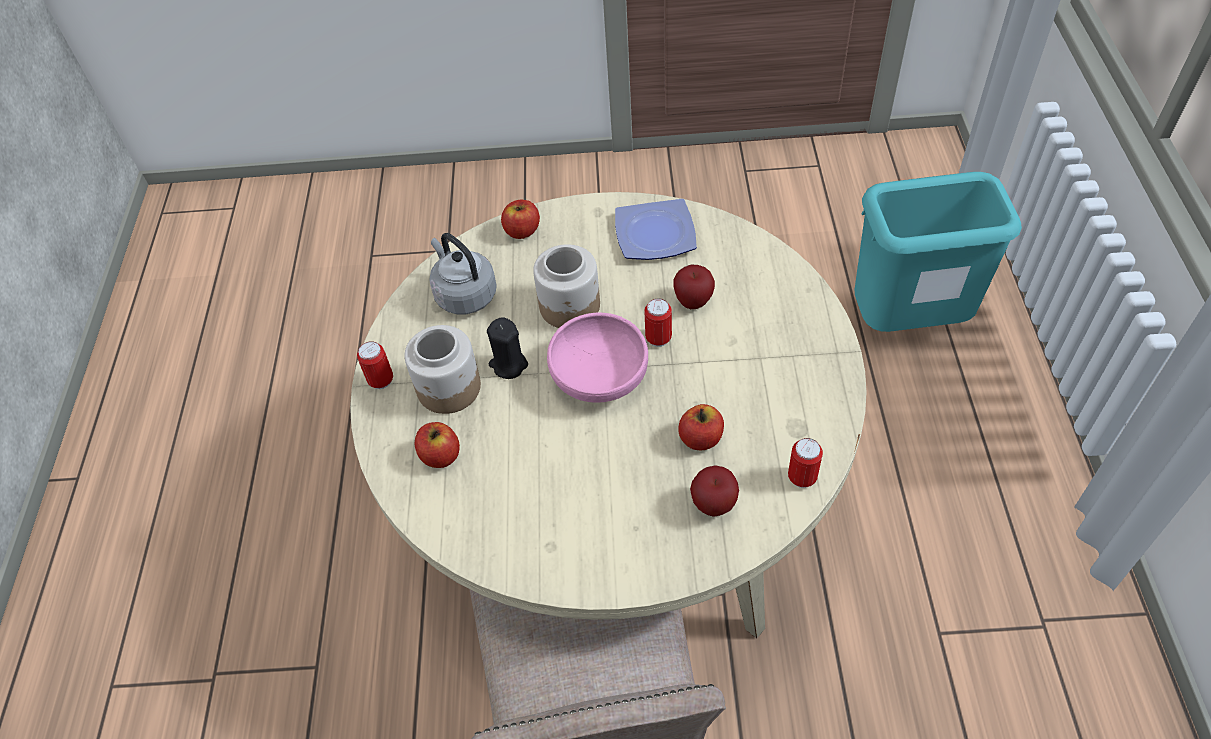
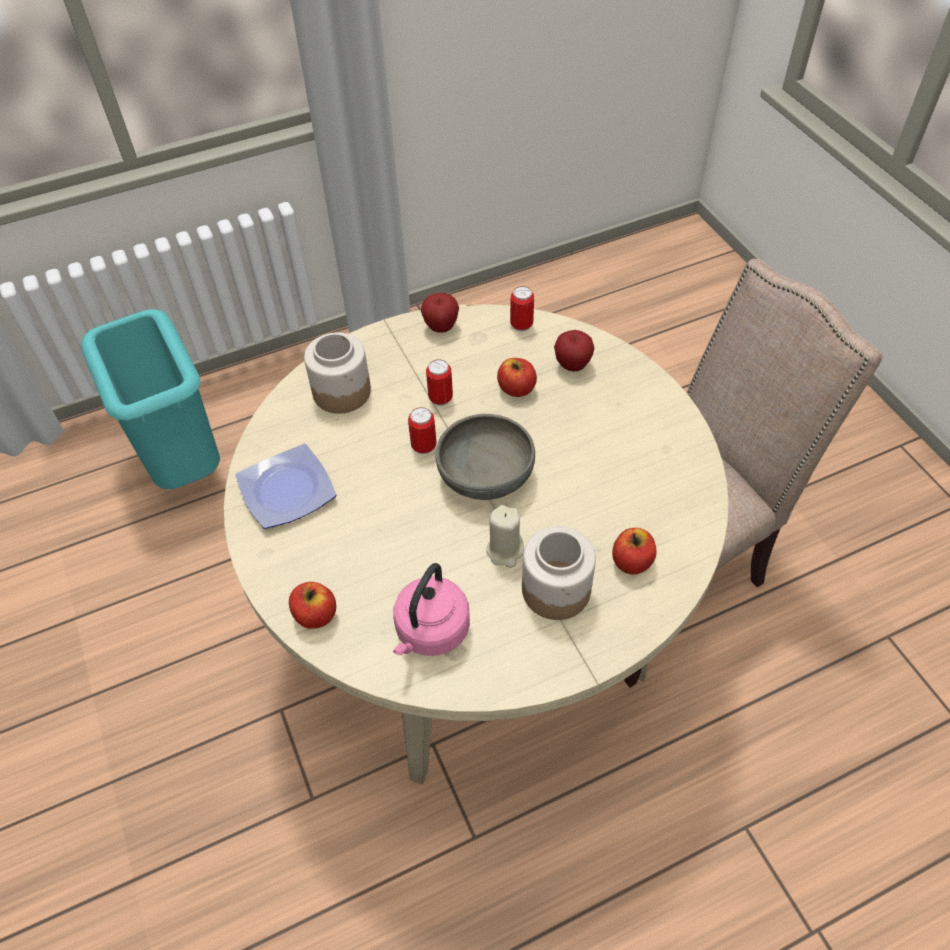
camera: 115 degrees left, 0 degrees up
can [357,341,393,389] -> can moved to [426,359,453,406]
grey kettle [429,233,497,314] -> pink kettle [393,563,470,656]
black candle [487,317,528,379] -> beige candle [486,505,524,568]
jar [533,244,600,328] -> jar moved to [304,333,371,414]
pink bowl [547,312,648,403] -> grey bowl [435,414,535,500]
apple [673,265,715,309] -> apple moved to [421,293,459,333]

